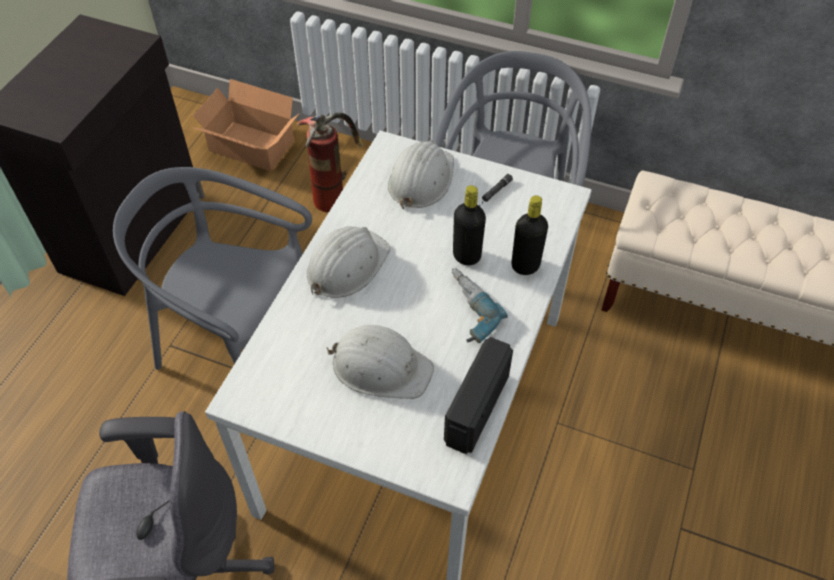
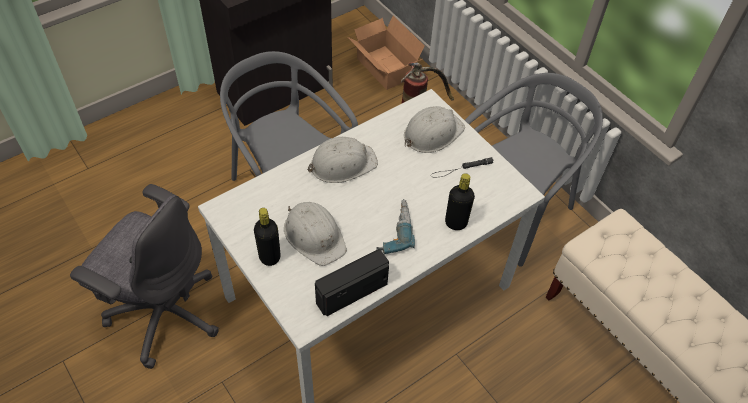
camera: 30 degrees right, 0 degrees up
black bottle [453,185,486,265] -> black bottle moved to [254,208,281,266]

